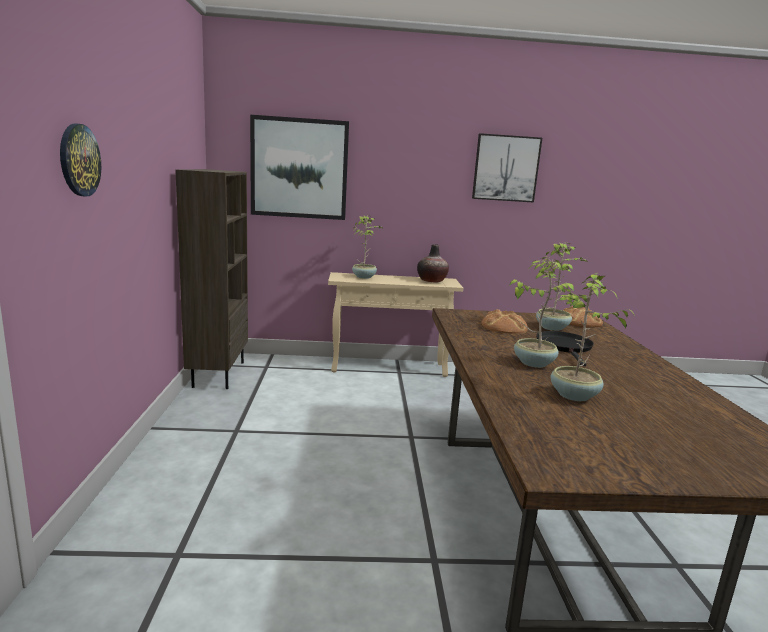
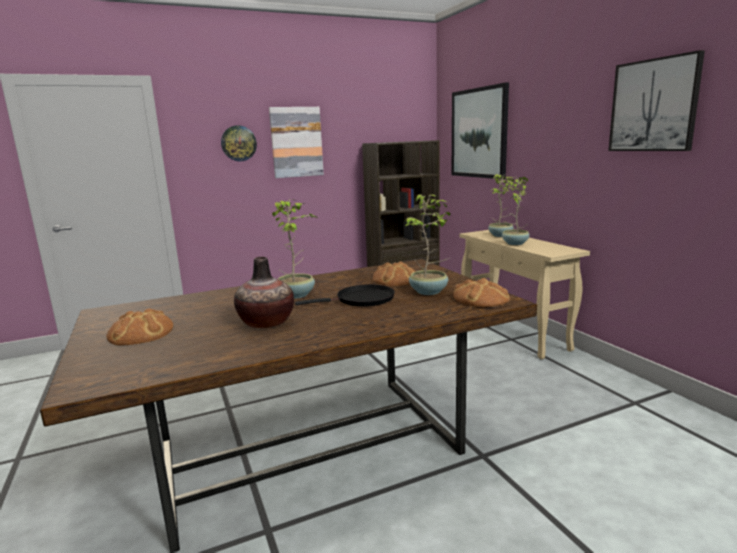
camera: 70 degrees right, 0 degrees up
vase [417,244,449,283] -> vase moved to [234,257,294,328]
potted plant [551,273,635,401] -> potted plant moved to [502,177,530,245]
none -> bread [106,308,173,346]
none -> picture [269,107,324,178]

